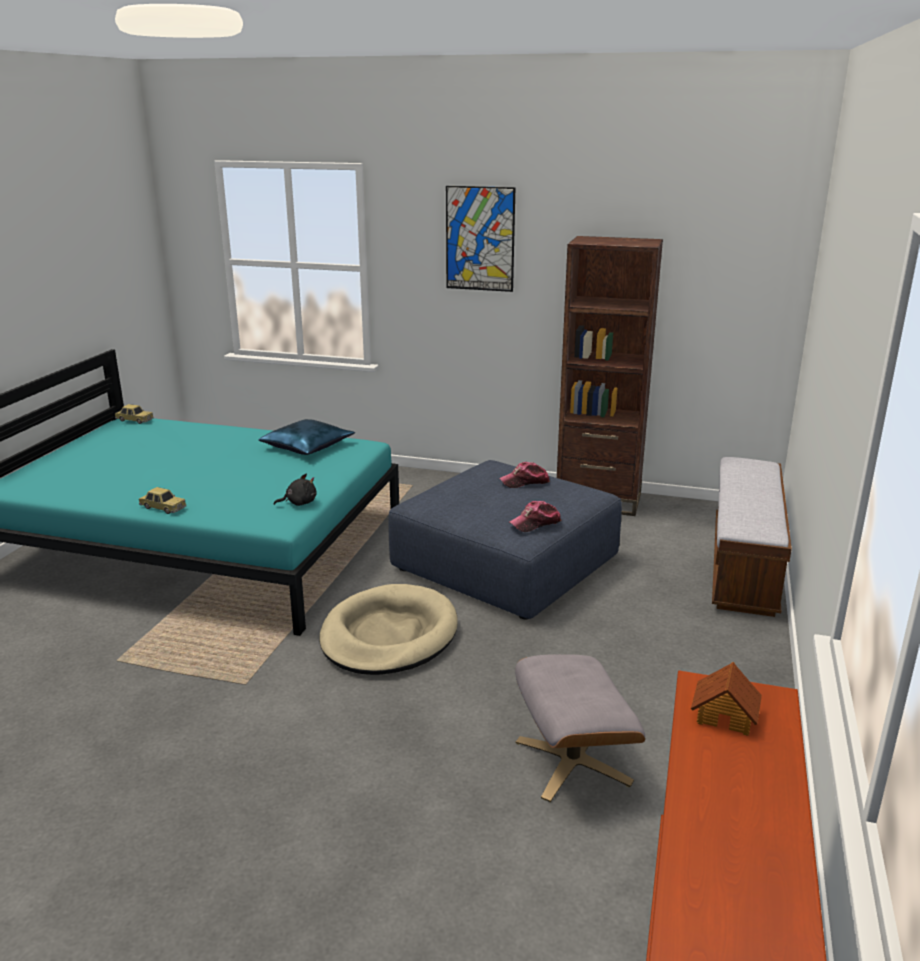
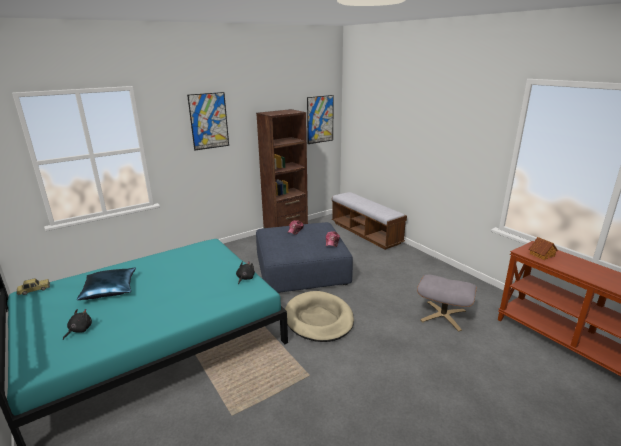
camera: 50 degrees left, 0 degrees up
toy car [139,487,186,514] -> none
blue pillow [258,419,355,455] -> blue pillow moved to [77,267,136,300]
none -> black plush toy [63,309,92,340]
none -> picture [307,95,334,144]

